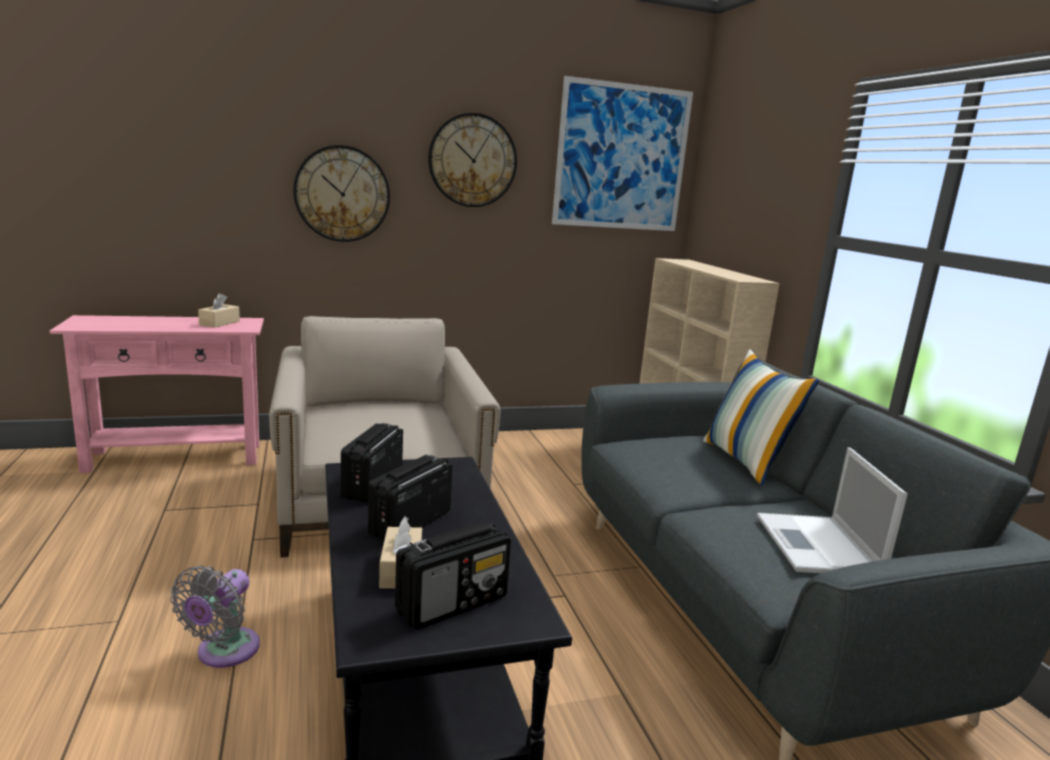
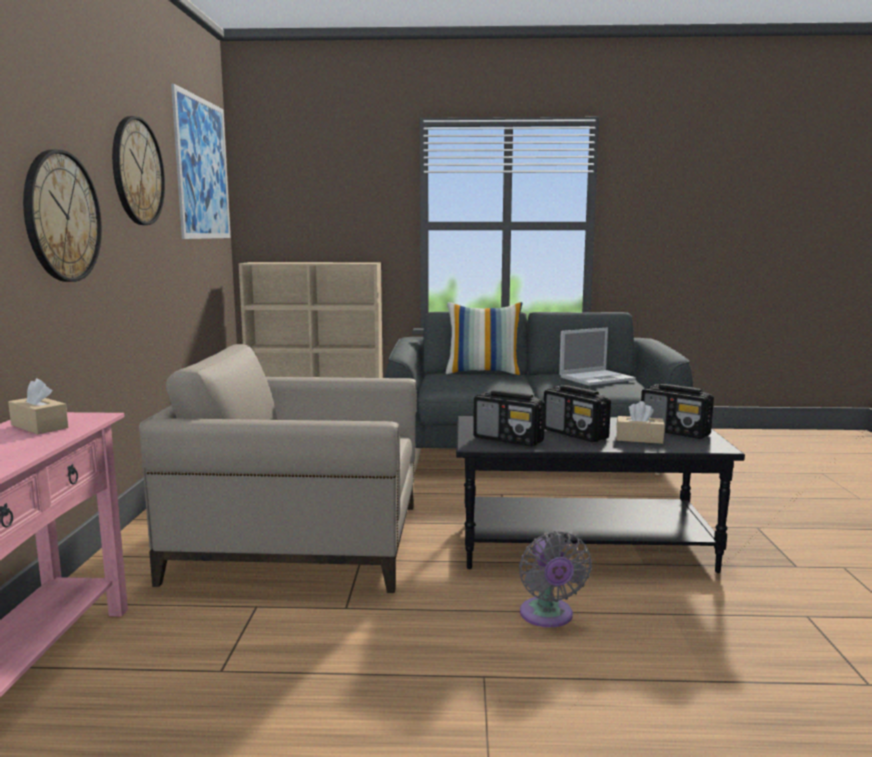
camera: 70 degrees left, 5 degrees down
grey fan [170,566,260,668] -> grey fan turned 45 degrees clockwise [519,531,592,628]
radio [395,522,511,630] -> radio turned 150 degrees clockwise [641,384,714,439]
laptop [757,447,908,573] -> laptop turned 45 degrees counterclockwise [559,327,636,386]

